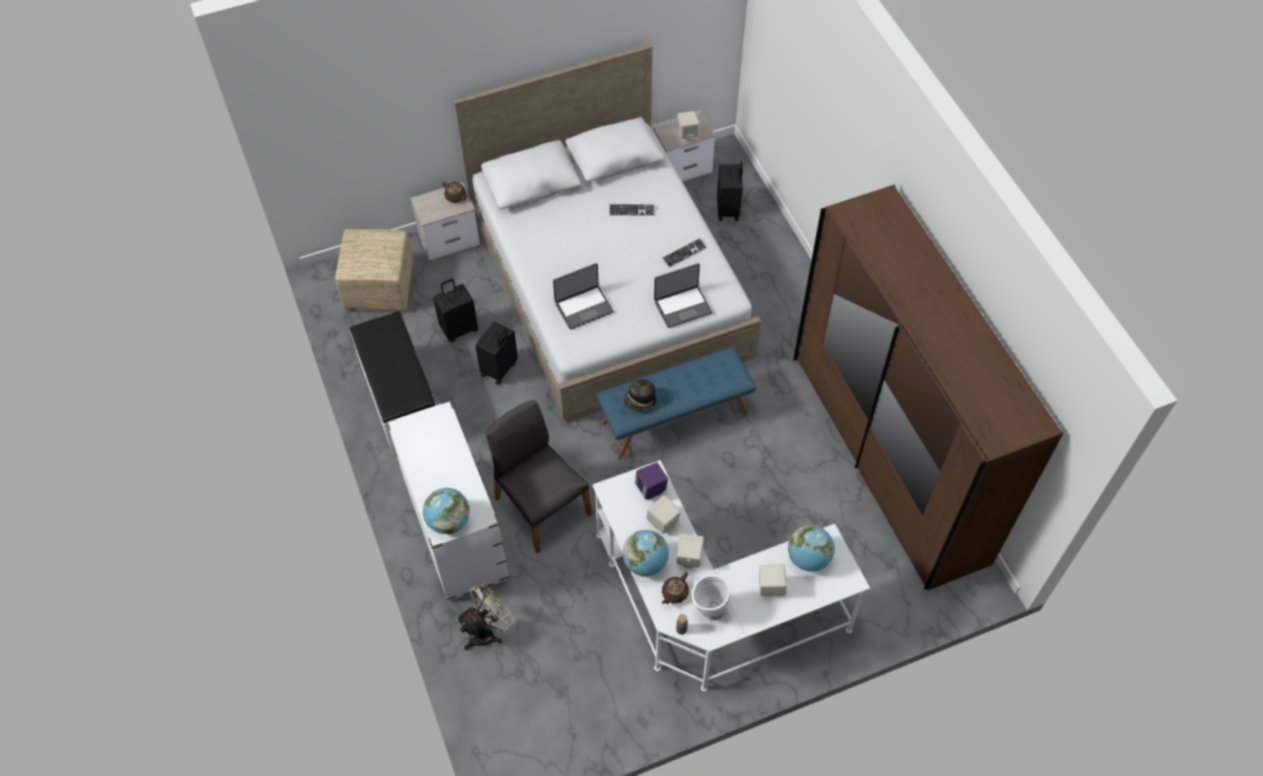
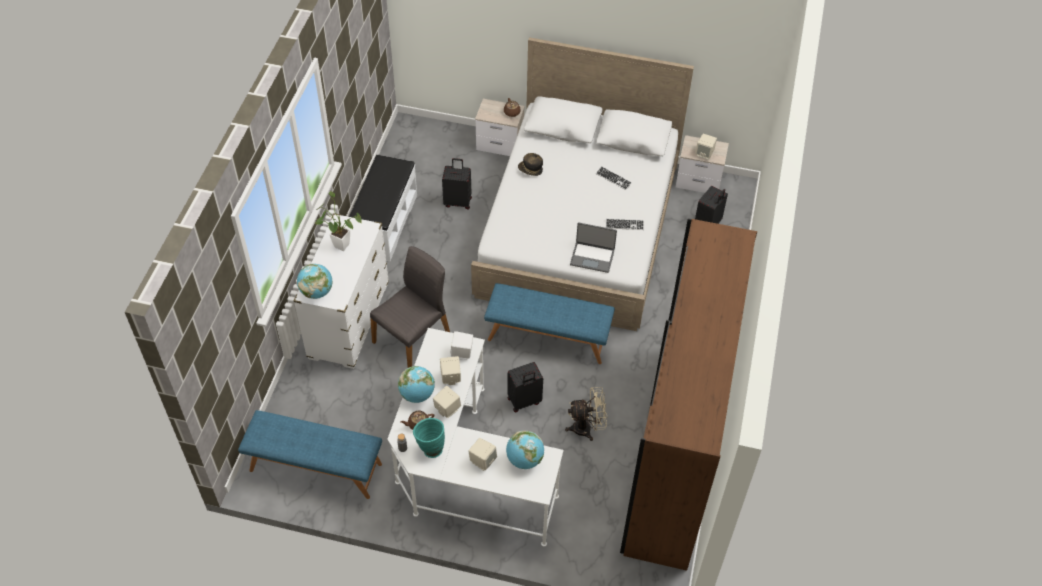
camera: 35 degrees right, 5 degrees down
ottoman [335,229,414,310] -> none
beige fan [456,581,514,650] -> beige fan moved to [565,387,607,441]
black suitcase [475,322,518,384] -> black suitcase moved to [507,362,543,412]
grey chair [486,400,592,554] -> grey chair turned 45 degrees clockwise [370,246,450,368]
laptop [553,263,614,330] -> none
hat [624,379,656,410] -> hat moved to [518,153,543,176]
purple speaker [635,463,668,500] -> white speaker [450,331,473,360]
white vase [692,575,730,621] -> turquoise vase [413,418,445,458]
none -> blue bench [238,410,382,499]
none -> potted plant [315,191,362,251]

